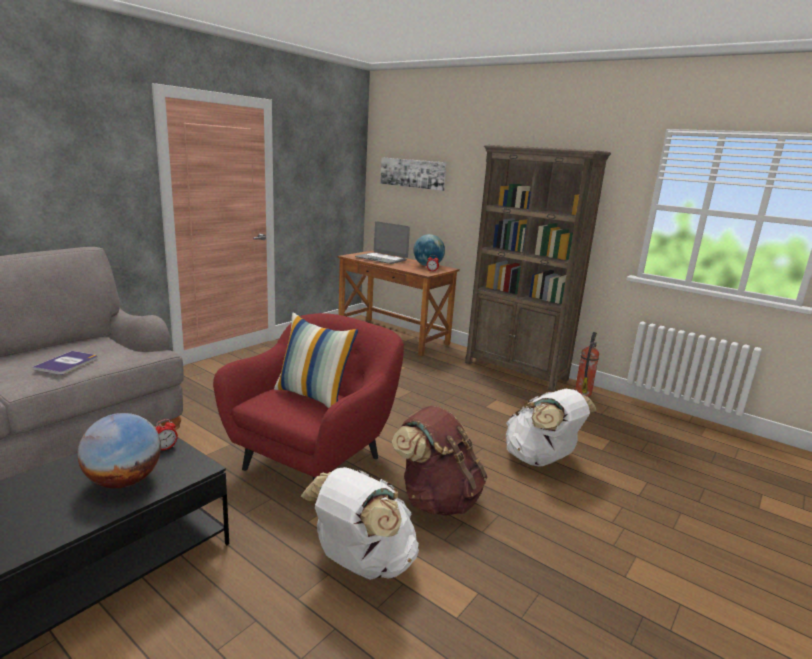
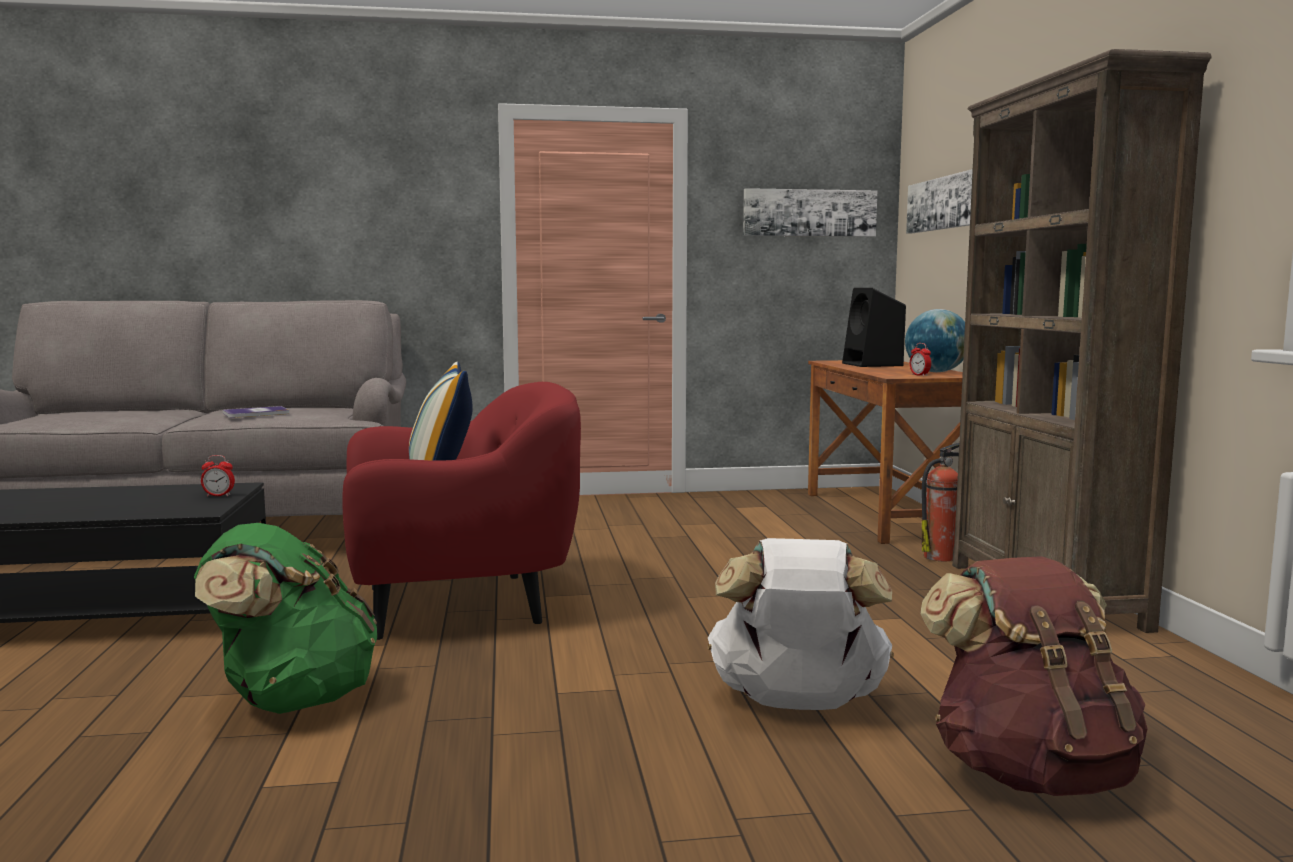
camera: 45 degrees right, 10 degrees down
globe [78,413,161,488] -> none
white backpack [301,467,419,580] -> green backpack [194,523,377,714]
laptop [355,221,410,264] -> black speaker [842,288,906,367]
brown backpack [392,406,487,516] -> brown backpack moved to [920,556,1148,796]
fire extinguisher [575,332,599,396] -> fire extinguisher moved to [922,443,959,561]
none -> picture [743,188,877,237]

